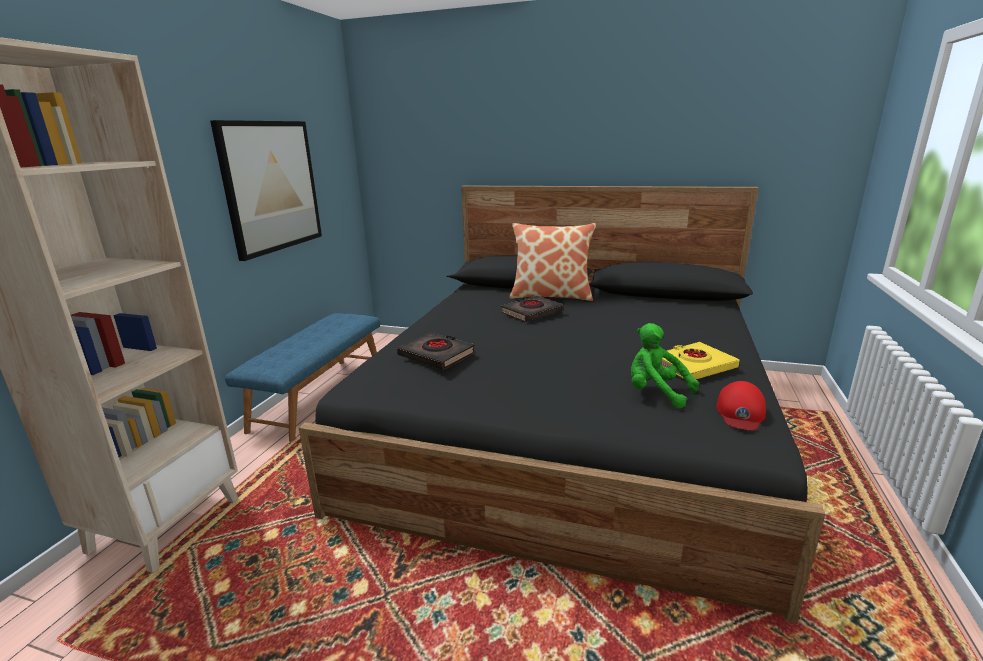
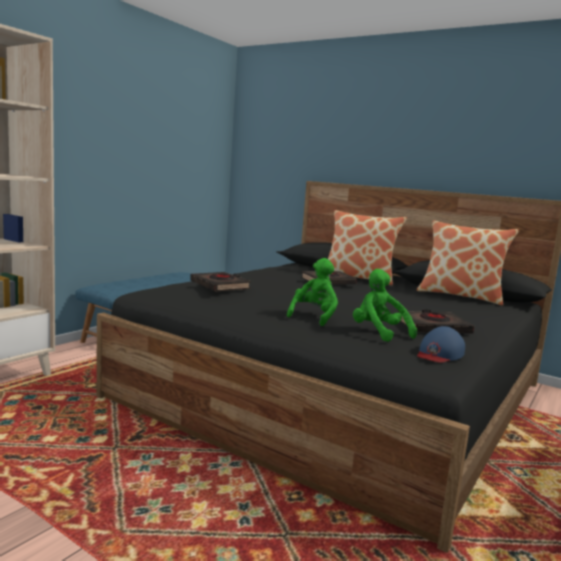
camera: 15 degrees right, 10 degrees down
picture [210,120,322,261] -> none
yellow book [661,342,739,380] -> black book [398,309,474,334]
red cap [716,381,766,430] -> blue cap [417,326,465,363]
none -> green plush toy [287,258,338,326]
none -> pillow [417,220,519,306]

